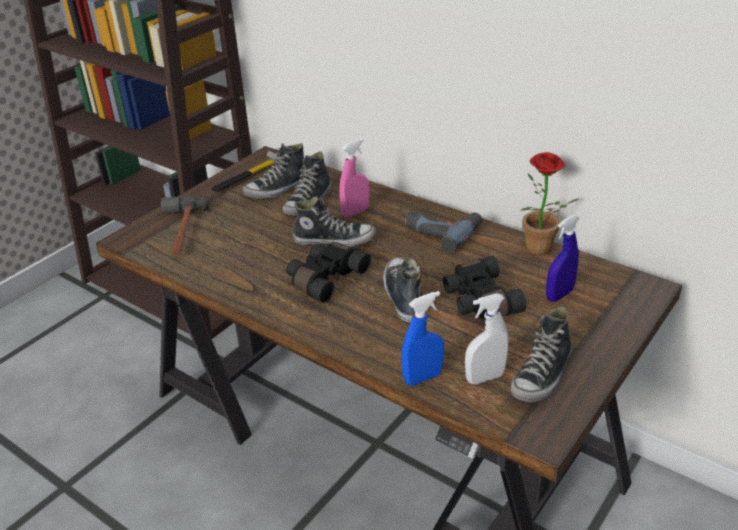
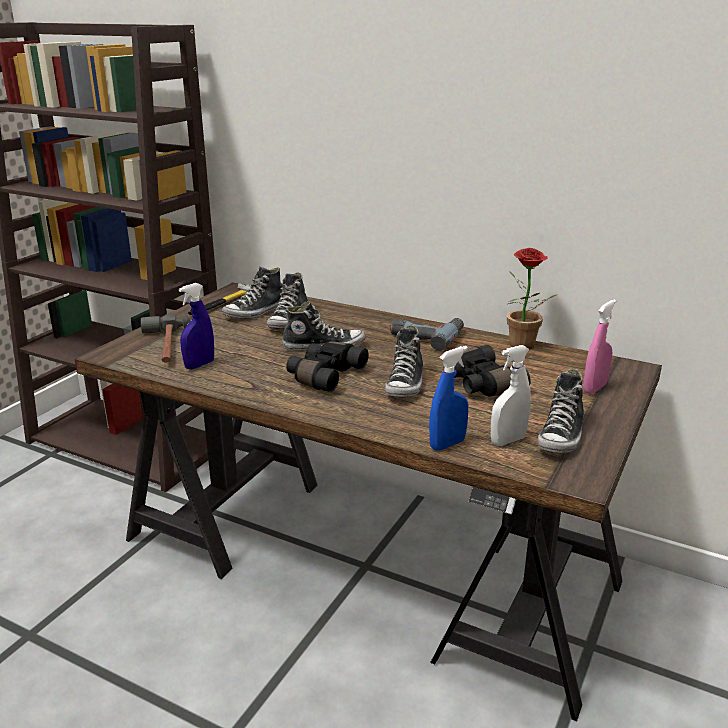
camera: 10 degrees left, 10 degrees down
pink spray bottle [339,138,369,217] -> pink spray bottle moved to [583,300,616,394]
shoe [383,257,422,322] -> shoe turned 150 degrees counterclockwise [385,325,423,397]
blue spray bottle [546,215,579,302] -> blue spray bottle moved to [179,283,214,370]

